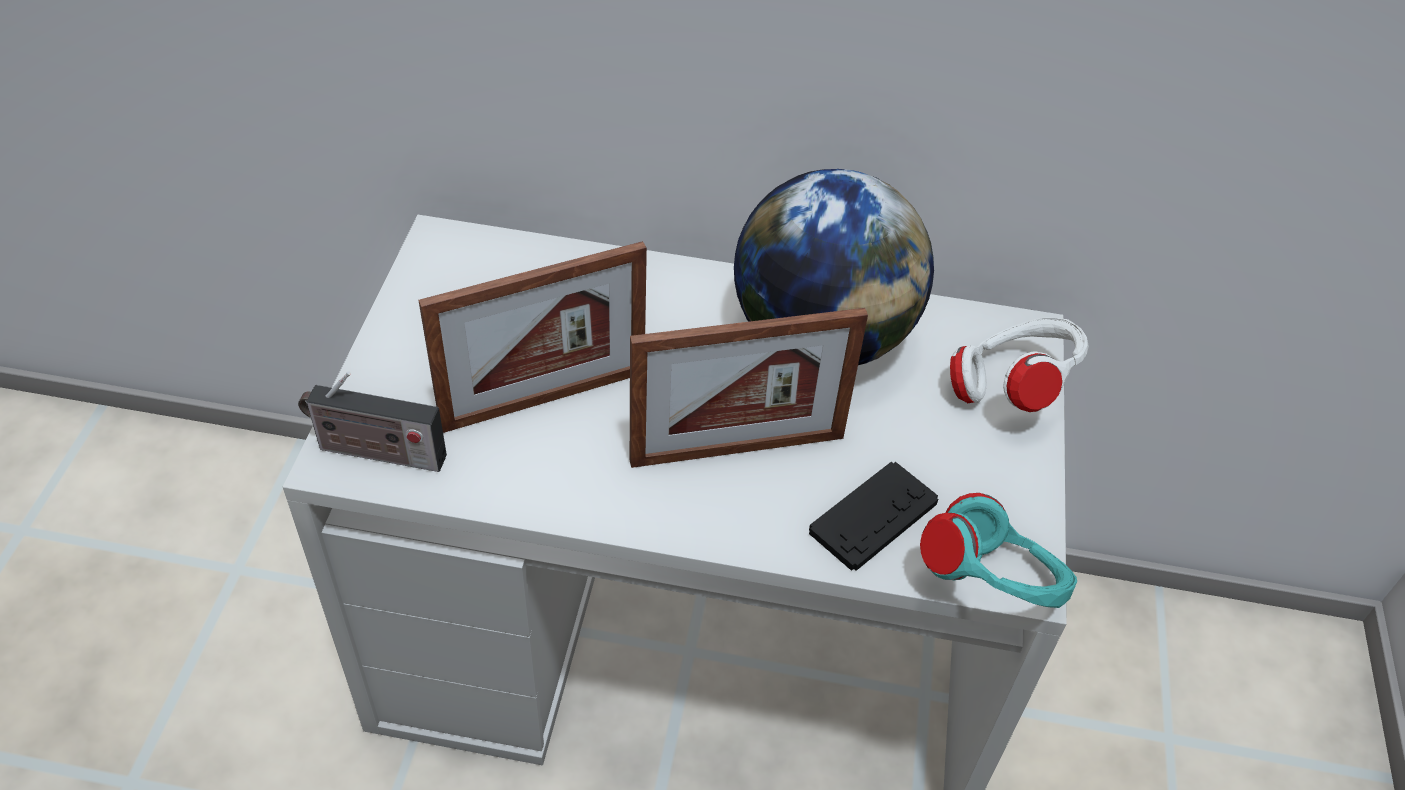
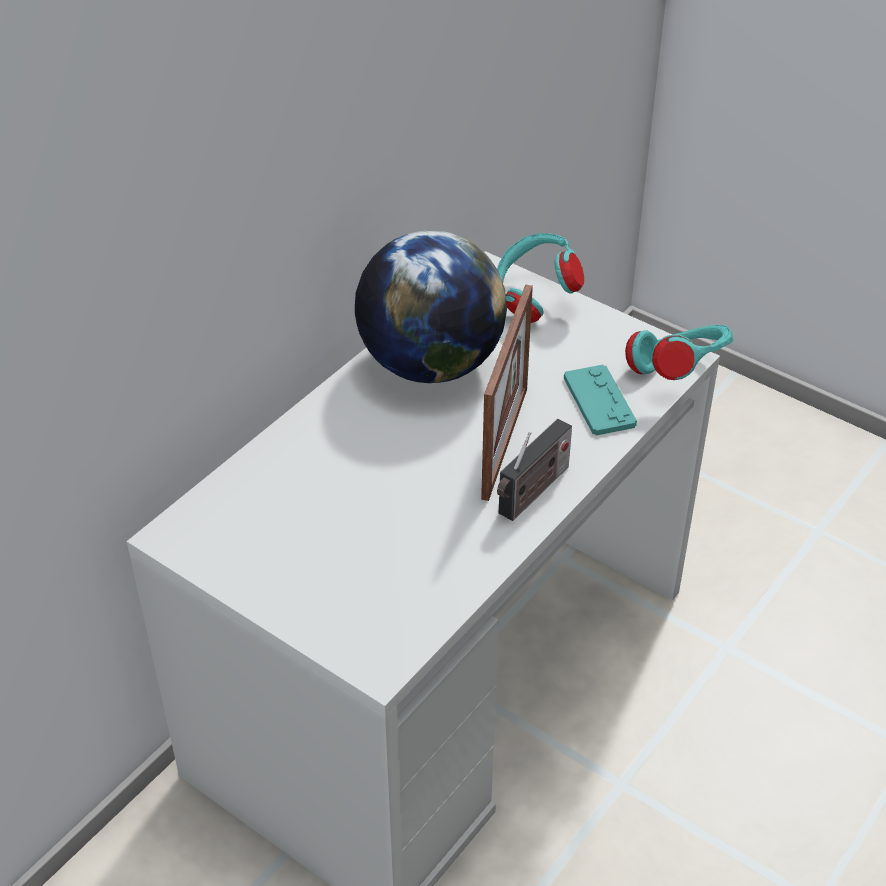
camera: 60 degrees left, 5 degrees down
radio [298,371,447,472] -> radio moved to [497,419,572,521]
picture frame [419,241,647,433] -> none
black game controller [809,462,938,571] -> turquoise game controller [564,365,637,436]
white headphones [950,317,1089,412] -> turquoise headphones [497,233,584,323]

